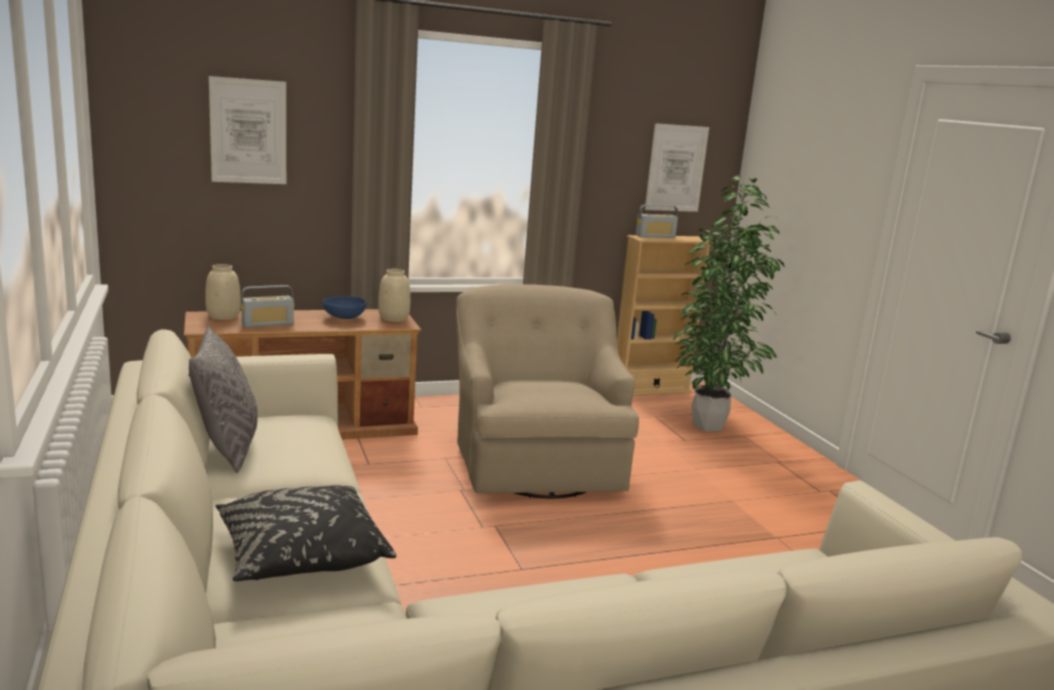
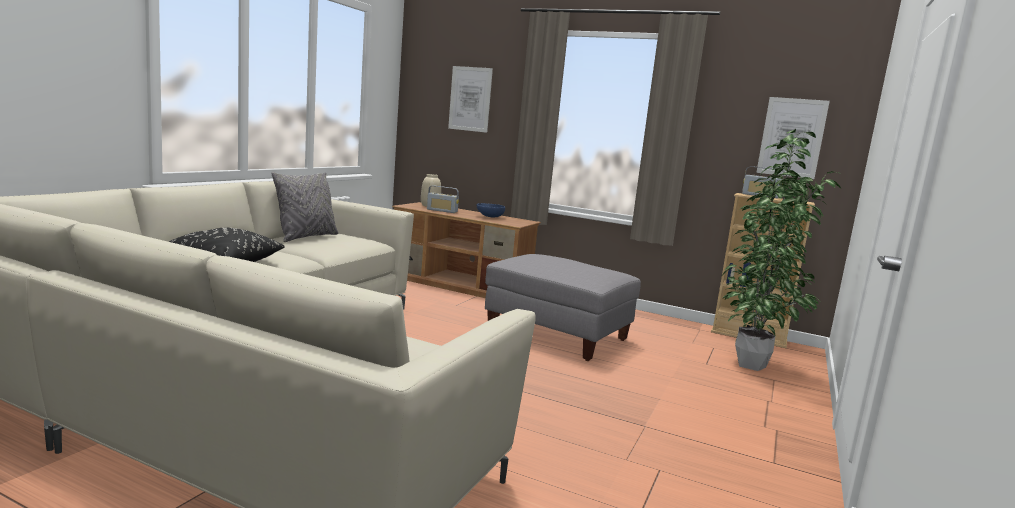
camera: 45 degrees right, 5 degrees down
beige vase [378,269,410,322] -> none
beige armchair [456,284,639,498] -> grey ottoman [485,254,641,361]

